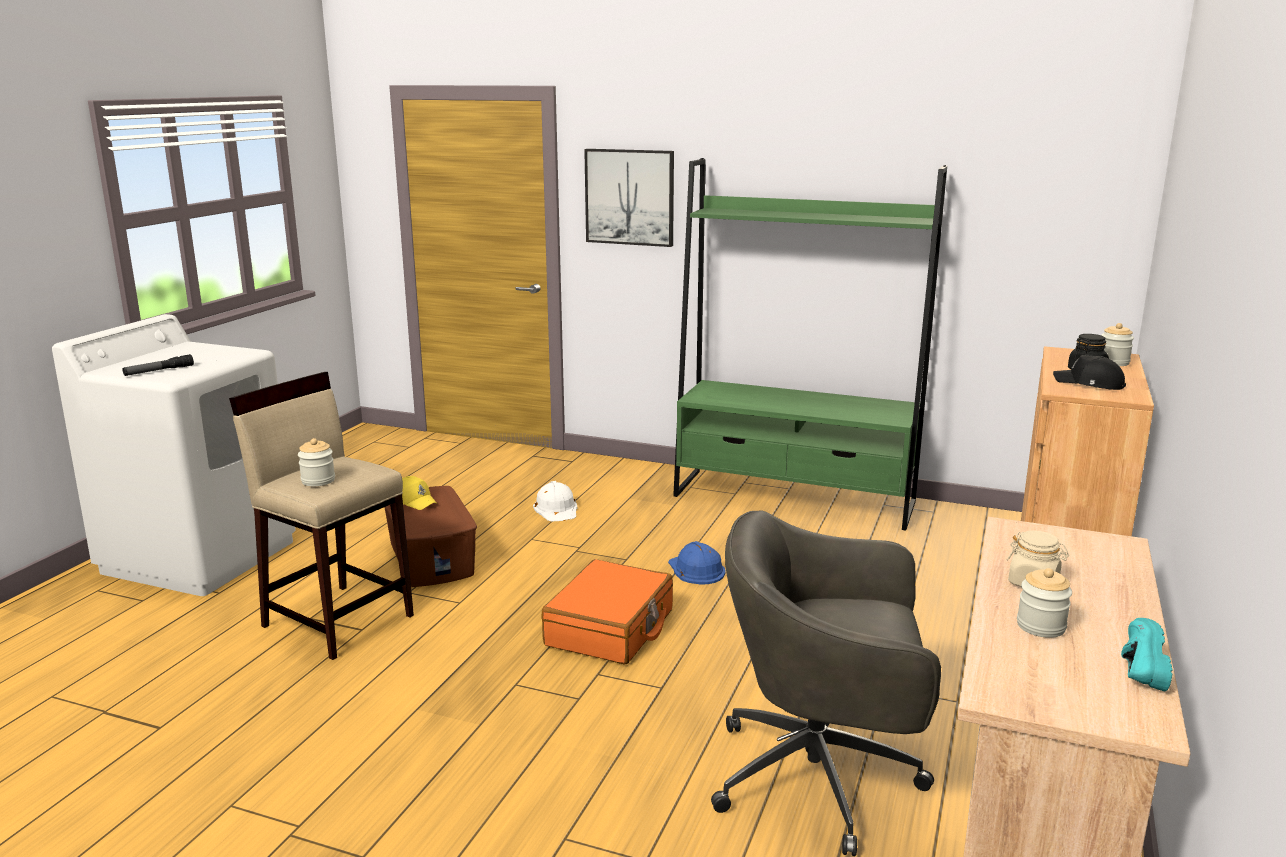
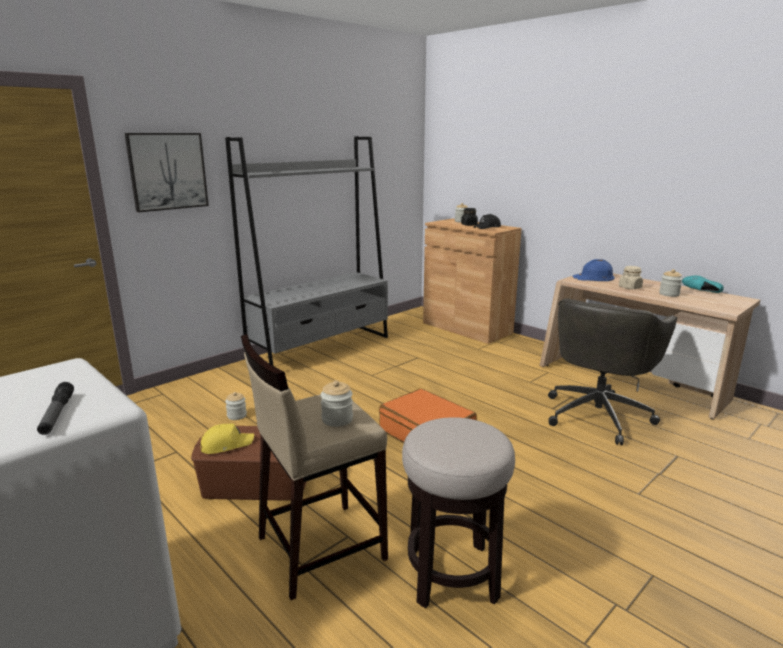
camera: 65 degrees left, 0 degrees up
white hard hat [533,481,577,521] -> jar [225,392,247,420]
blue hard hat [668,541,726,584] -> blue hard hat moved to [572,259,614,281]
green bookcase [673,158,947,531] -> grey bookcase [225,136,388,366]
none -> stool [402,417,515,608]

